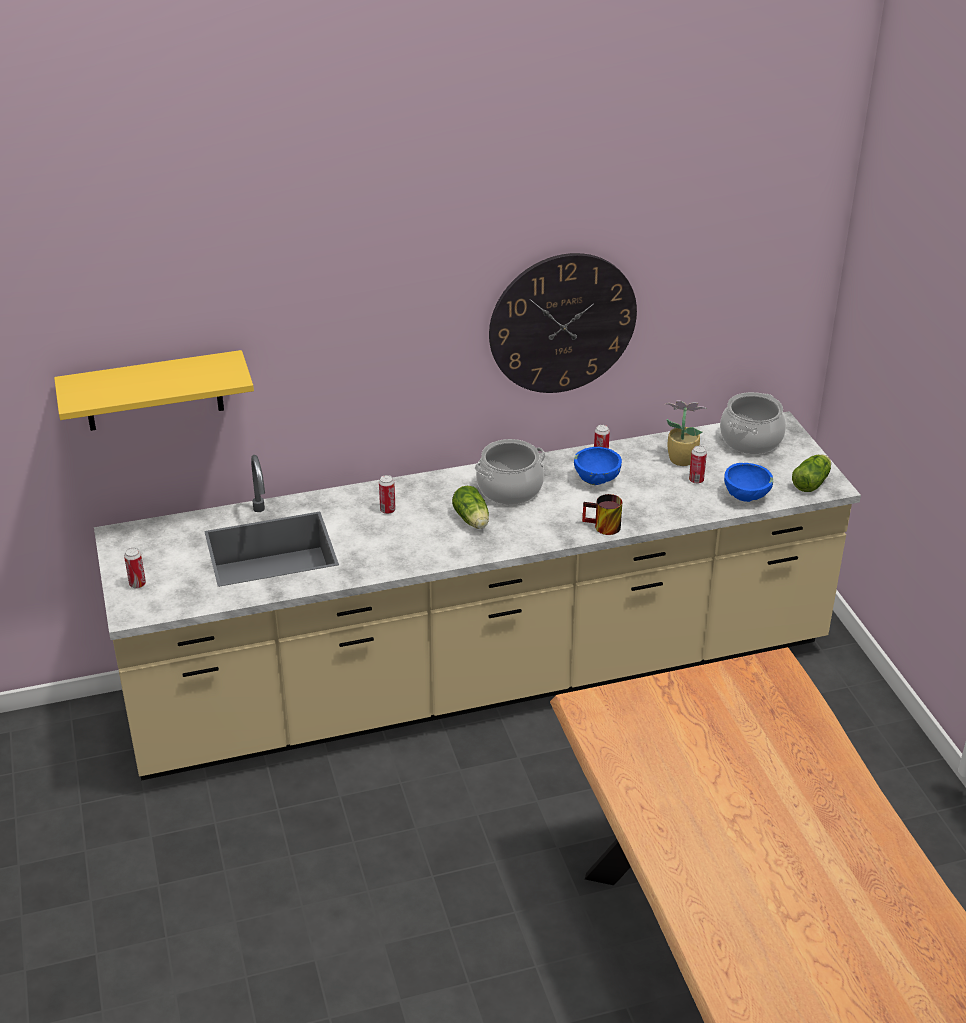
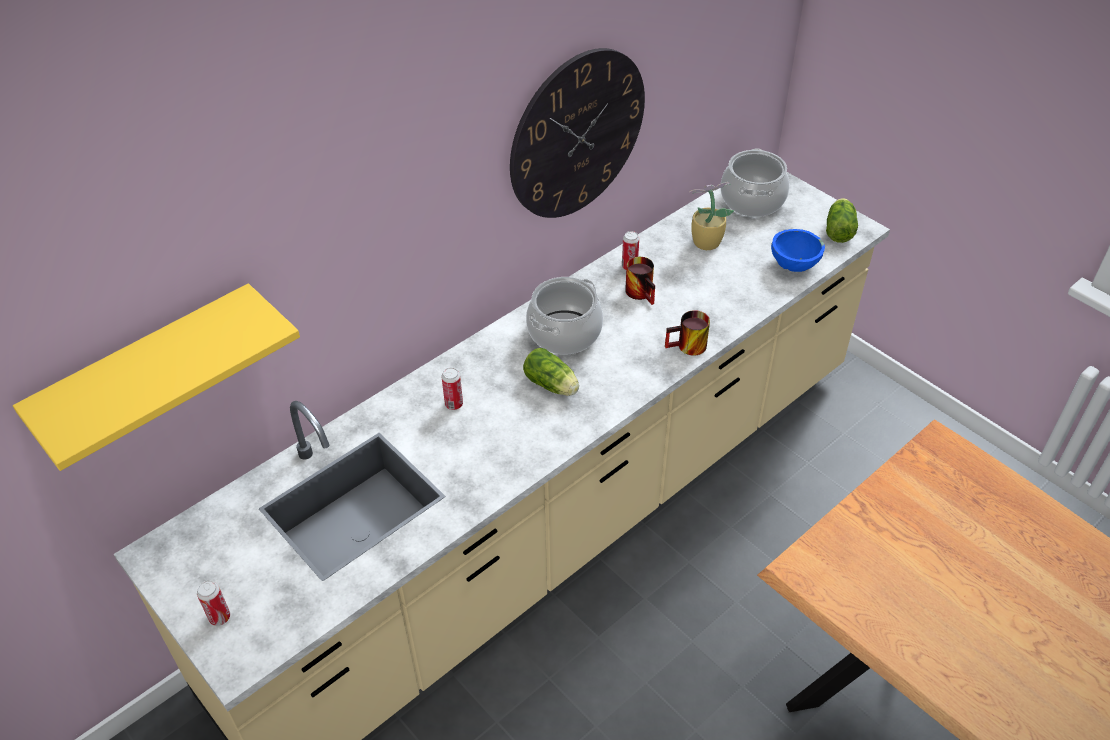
camera: 25 degrees left, 10 degrees up
blue bowl [574,447,622,485] -> mug [625,257,655,305]
can [689,446,707,484] -> none

